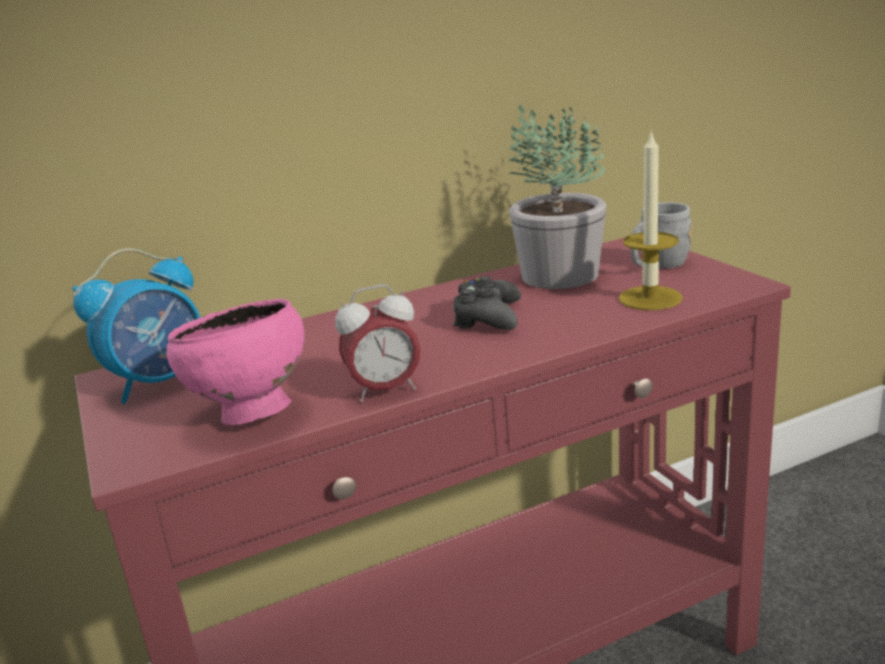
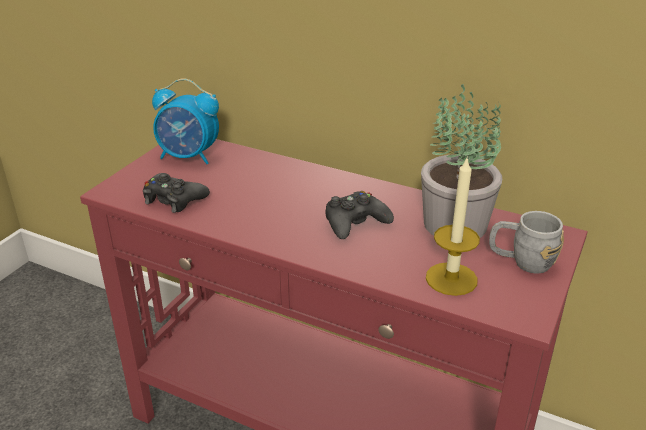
camera: 50 degrees right, 10 degrees up
pink bowl [166,299,304,425] -> black game controller [143,173,210,213]
alarm clock [335,284,421,402] -> none

